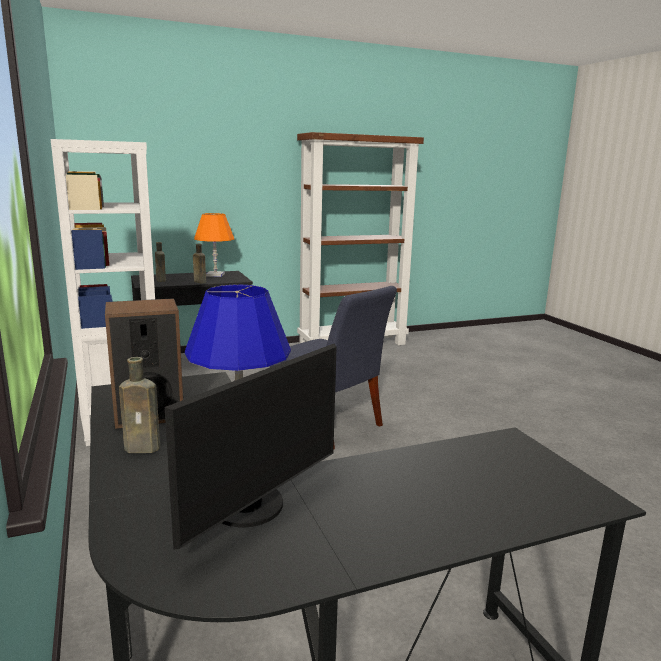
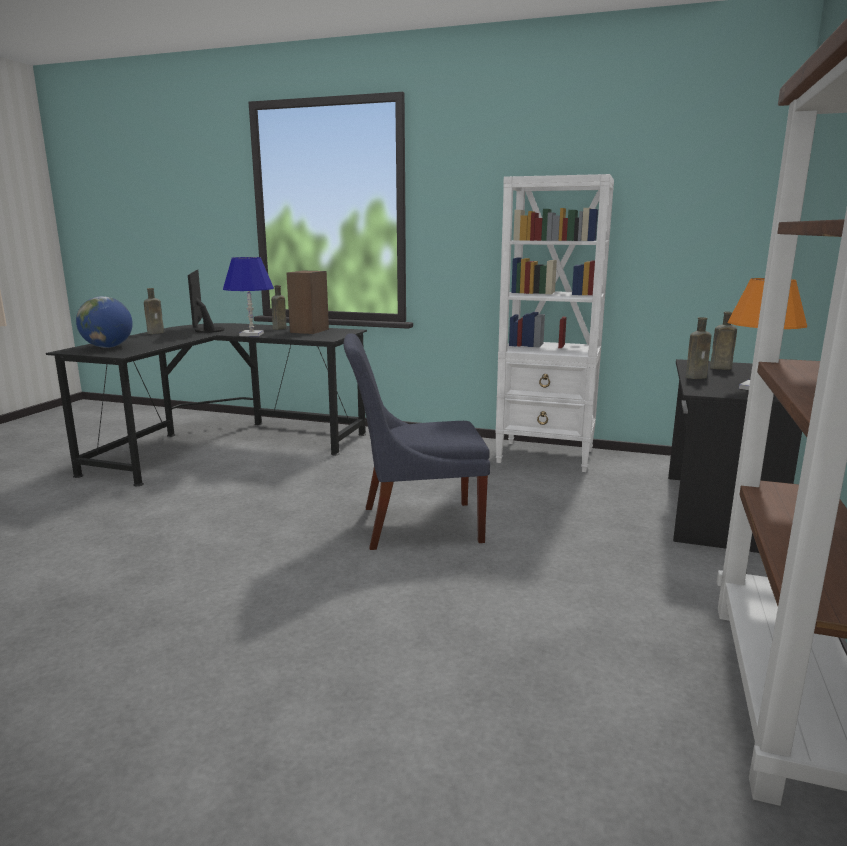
camera: 130 degrees right, 0 degrees up
none -> globe [76,296,133,348]
none -> brown bottle [144,288,164,334]

